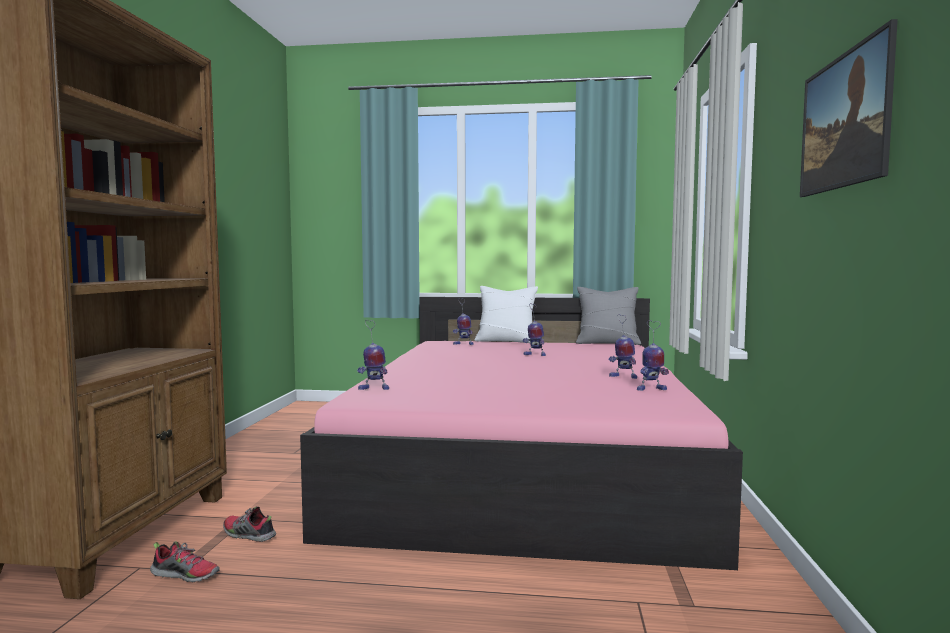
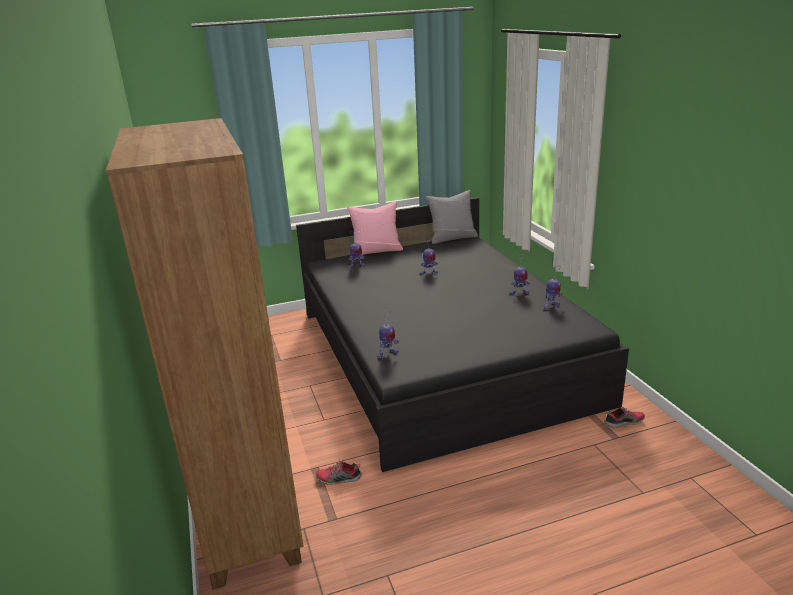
camera: 25 degrees left, 20 degrees up
shoe [150,541,220,582] -> shoe moved to [604,406,645,428]
pink bed [300,297,743,570] -> black bed [296,197,629,472]
white pillow [475,286,538,343] -> pink pillow [347,202,403,255]
picture [800,19,898,197] -> none

